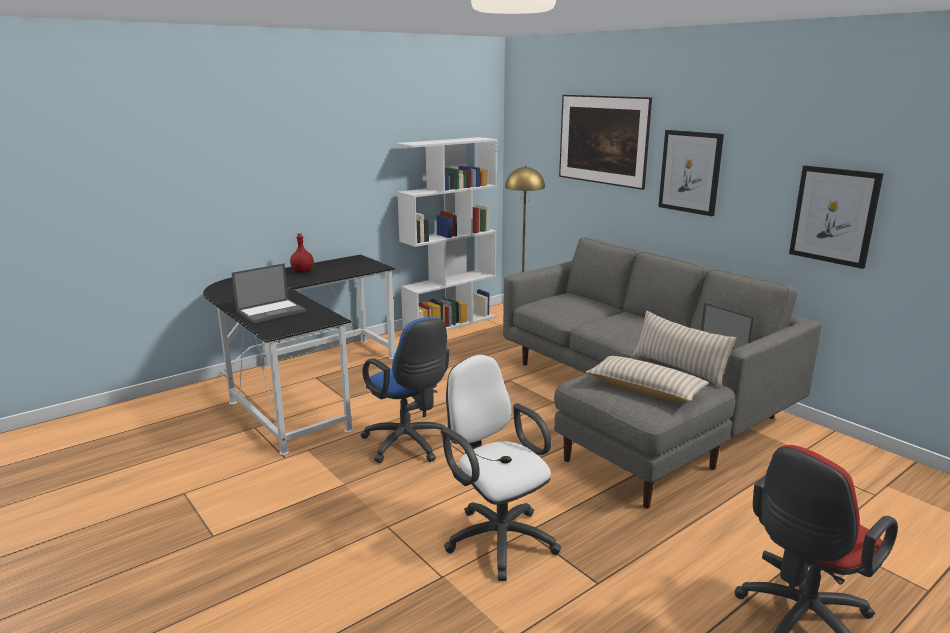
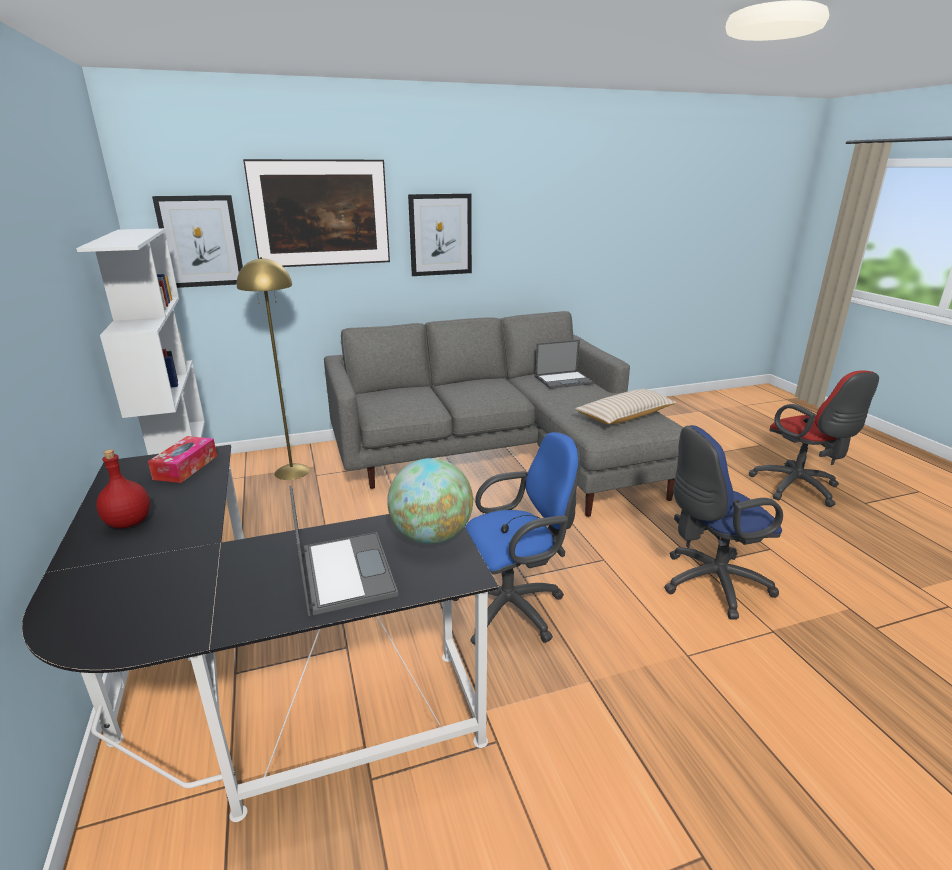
camera: 70 degrees left, 5 degrees up
white office chair [442,354,561,581] -> blue office chair [664,425,783,620]
beige pillow [633,311,736,387] -> none
picture [789,165,884,269] -> picture moved to [152,195,243,288]
none -> tissue box [148,436,217,483]
none -> globe [387,458,473,544]

